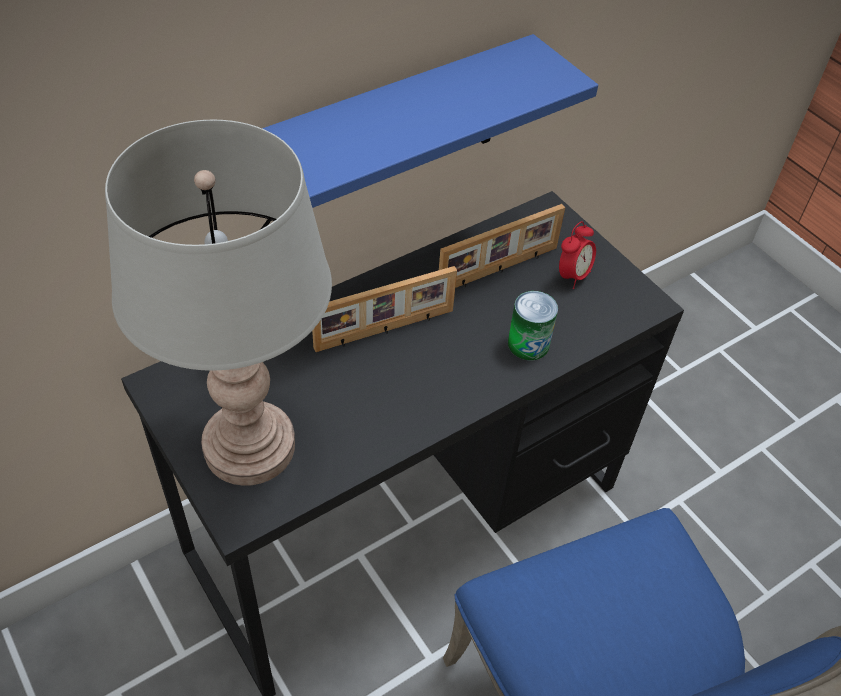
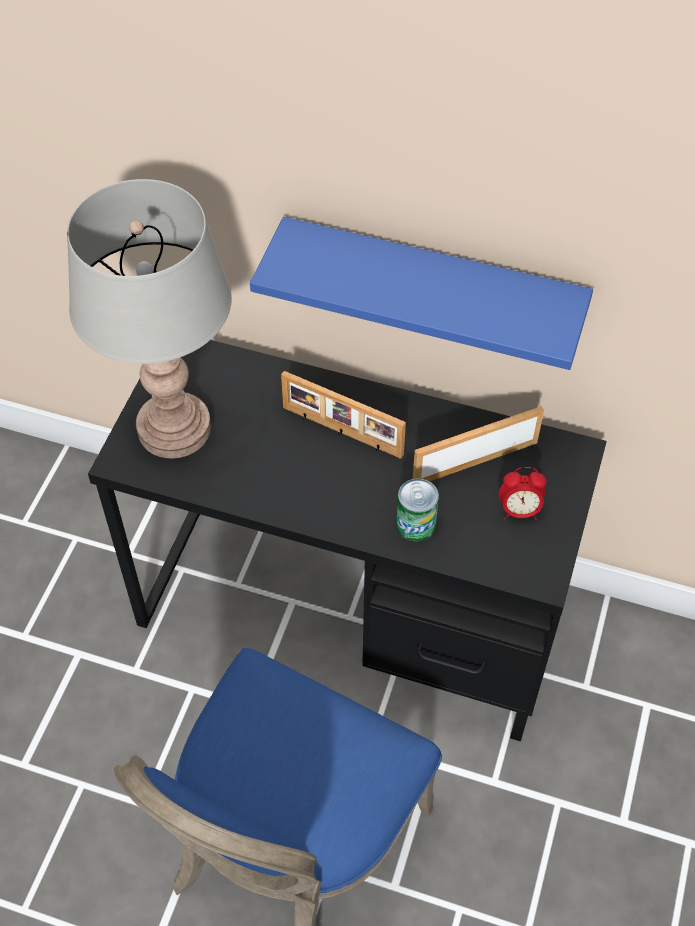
camera: 55 degrees right, 5 degrees up
picture frame [439,204,565,288] -> picture frame turned 135 degrees clockwise [413,406,544,481]

